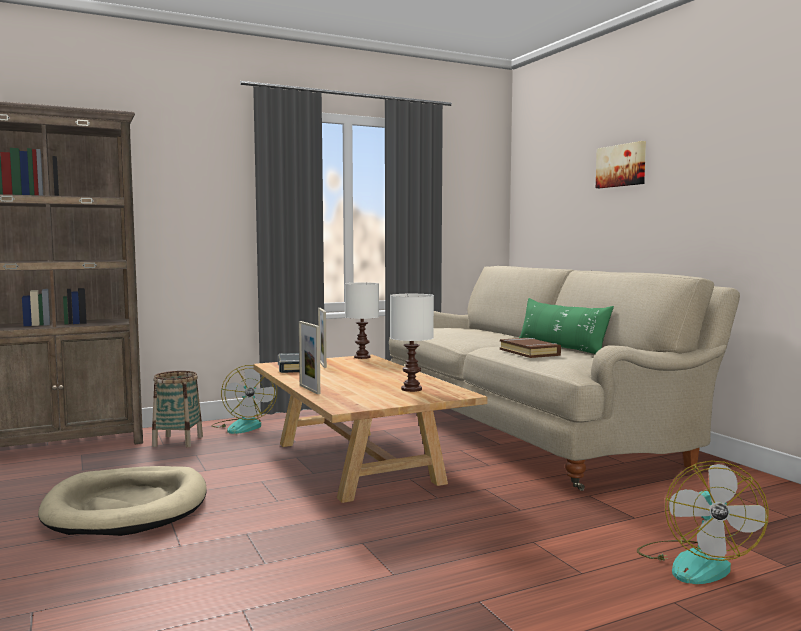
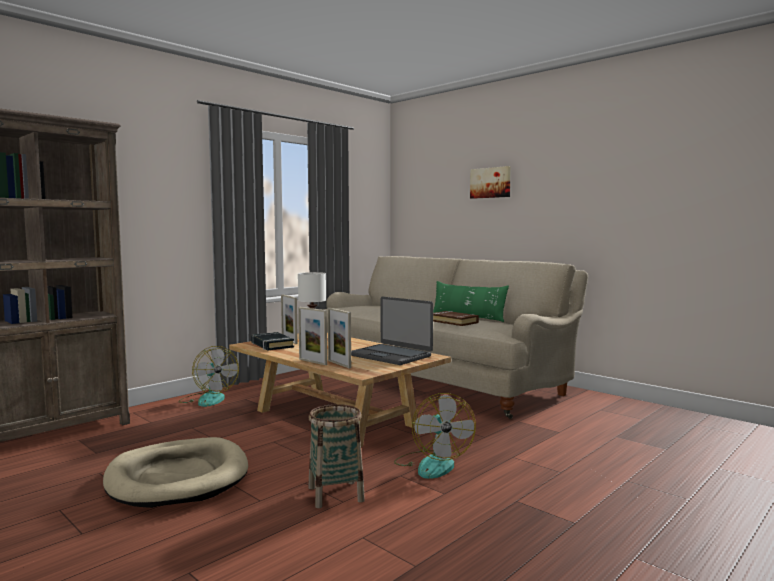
camera: 20 degrees left, 0 degrees up
basket [152,371,203,447] -> basket moved to [309,404,365,508]
white table lamp [390,294,434,392] -> laptop [351,297,433,365]
fan [637,461,769,584] -> fan moved to [394,393,476,479]
none -> picture frame [328,308,351,368]

